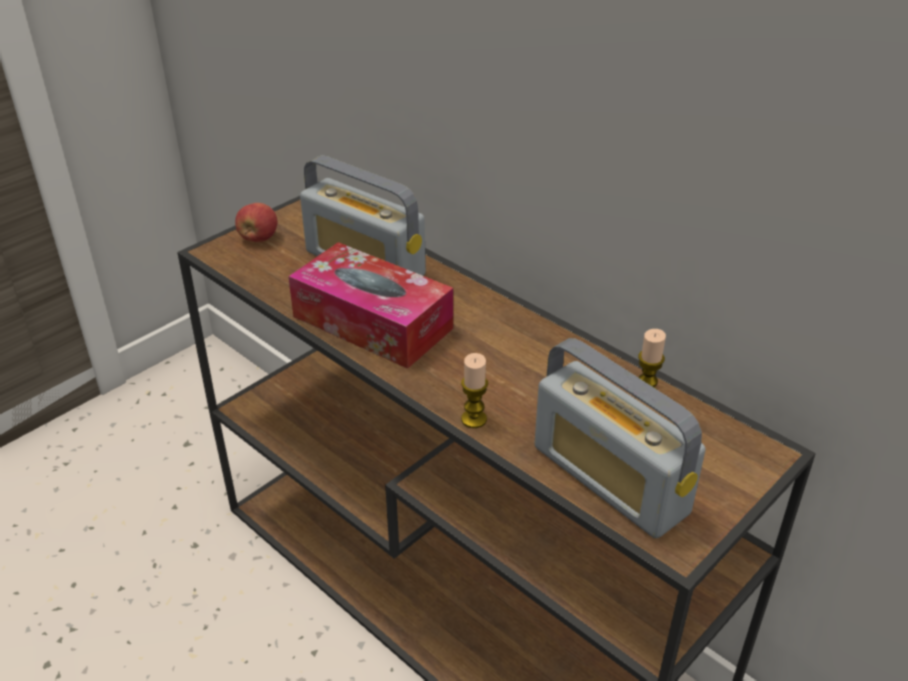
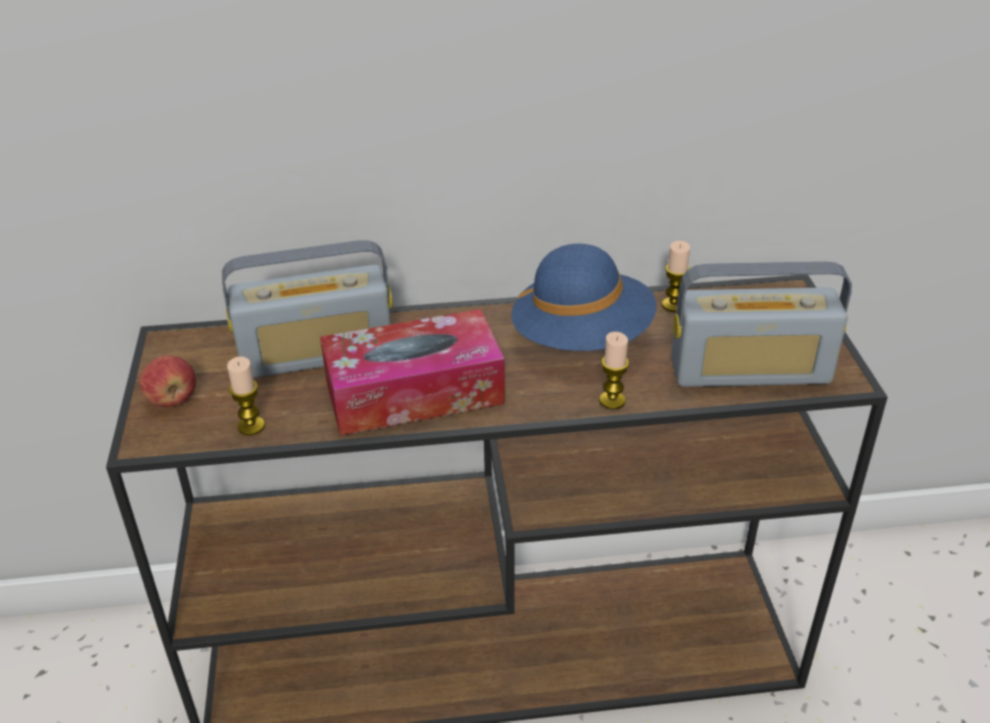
camera: 50 degrees left, 0 degrees up
none -> candle [227,356,265,435]
none -> blue hat [511,244,657,351]

